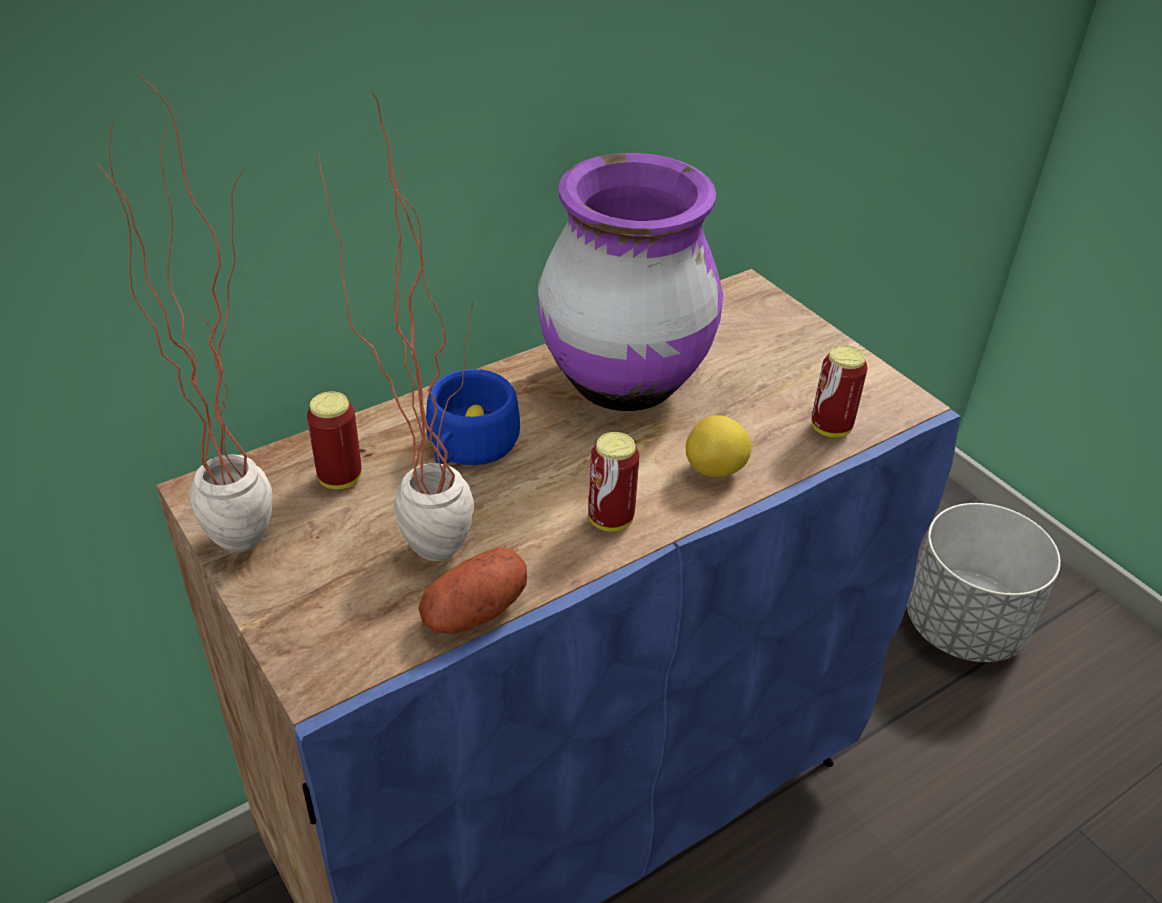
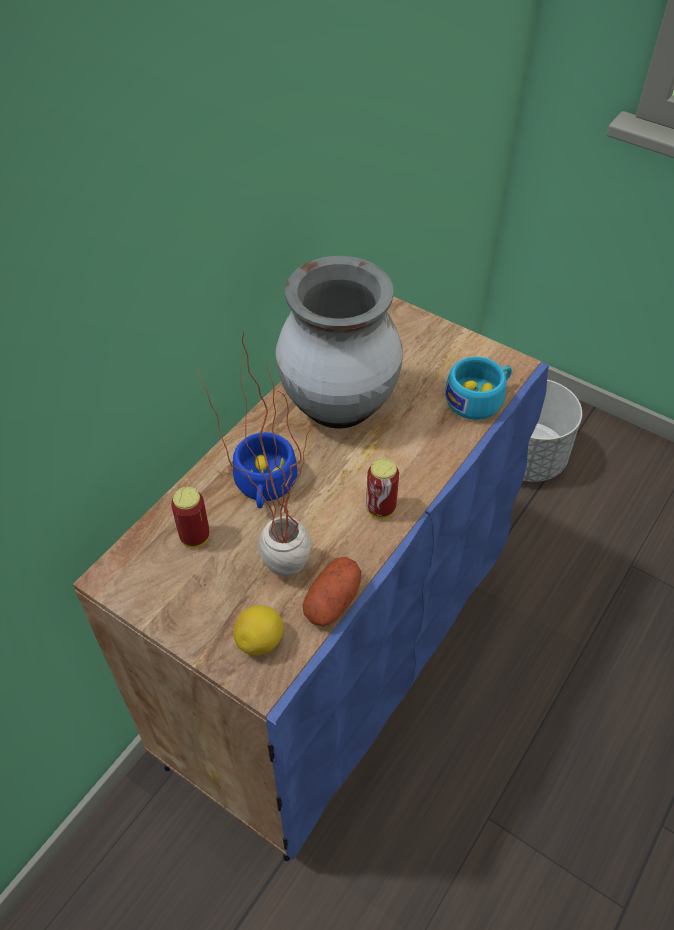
camera: 20 degrees left, 10 degrees up
potted plant [97,72,272,553] -> none
purple vase [538,153,723,411] -> grey vase [276,256,403,428]
lemon [686,415,752,477] -> lemon moved to [233,605,284,655]
can [811,345,868,438] -> turquoise cup [445,356,512,420]

